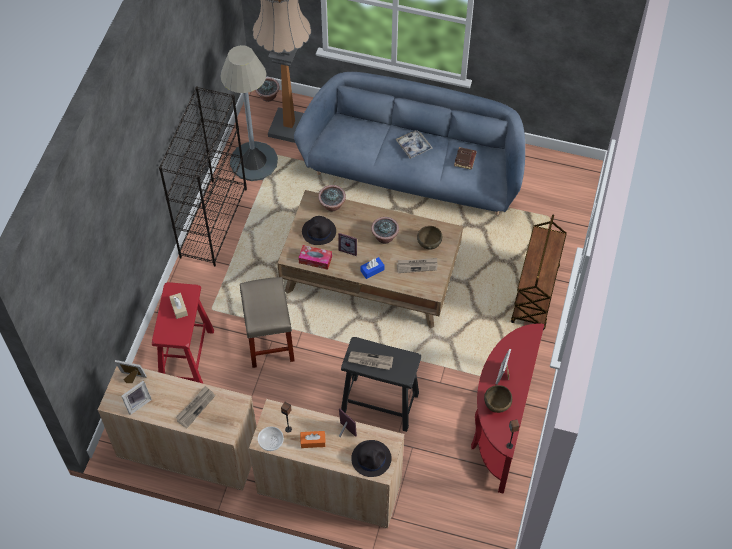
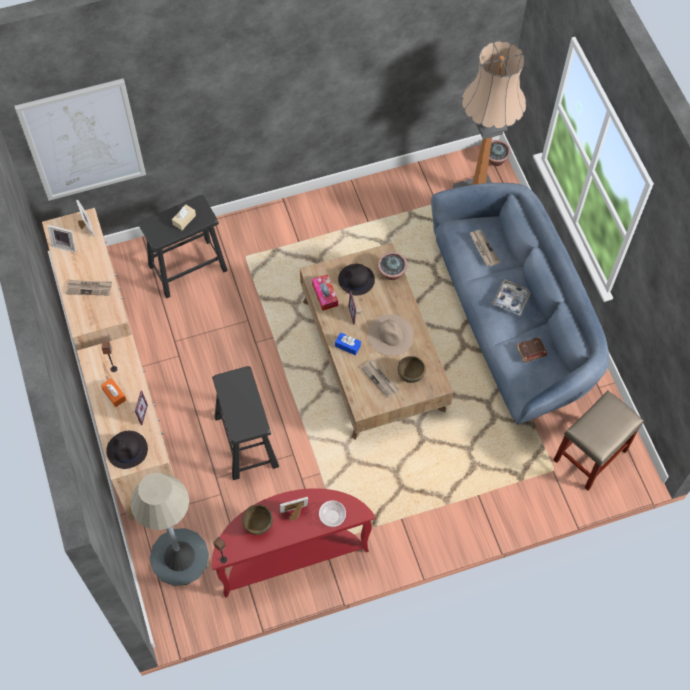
camera: 55 degrees right, 5 degrees up
red stool [152,282,214,383] -> black stool [138,195,228,298]
black bookcase [159,87,247,267] -> none
grey floor lamp [220,45,278,181] -> grey floor lamp moved to [130,473,209,586]
beige stool [240,277,295,368] -> beige stool moved to [554,391,644,490]
bowl [258,427,284,451] -> bowl moved to [319,500,346,527]
newspaper [348,351,393,370] -> newspaper moved to [469,230,500,266]
potted plant [371,217,399,244] -> beige hat [367,314,414,356]
brown cart [511,214,567,330] -> none
none -> picture [15,79,146,201]

